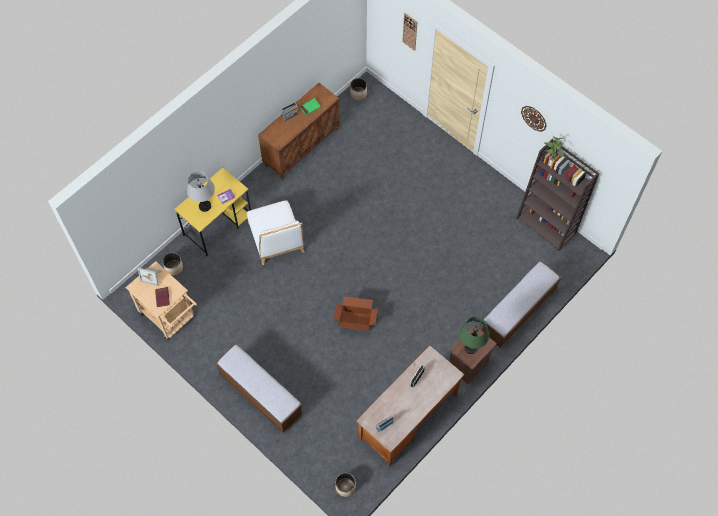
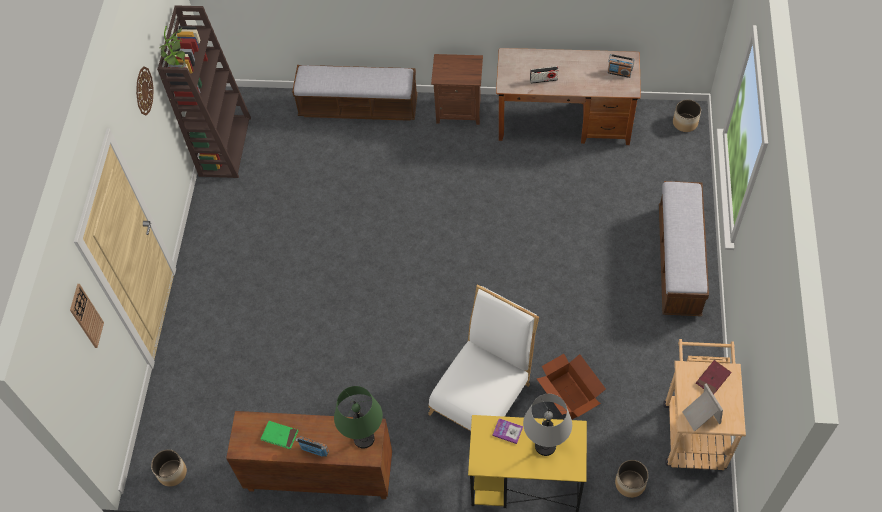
camera: 125 degrees left, 5 degrees down
cardboard box [334,296,378,331] -> cardboard box moved to [537,354,606,419]
green table lamp [460,317,489,354] -> green table lamp moved to [334,386,383,449]

